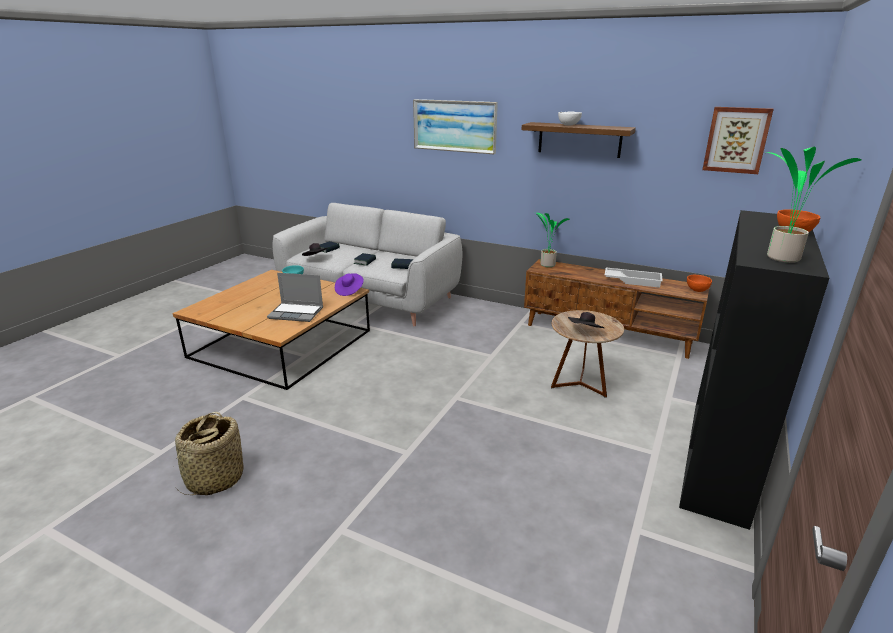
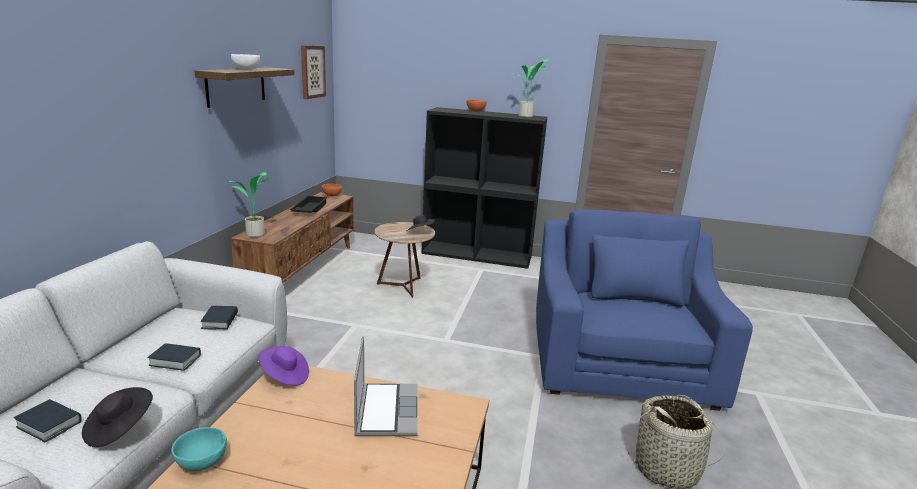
camera: 105 degrees left, 5 degrees down
picture [413,99,498,154] -> none
white tray [604,268,663,288] -> black tray [290,196,327,213]
none -> blue armchair [536,209,753,411]

